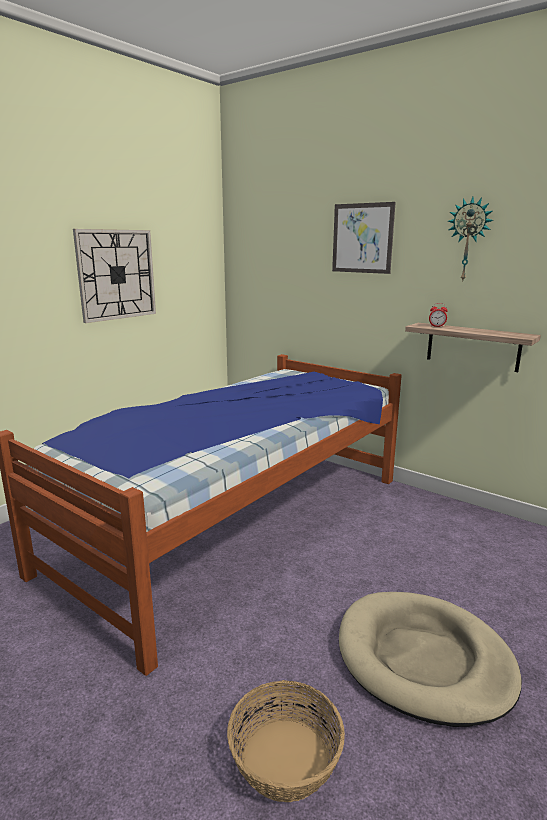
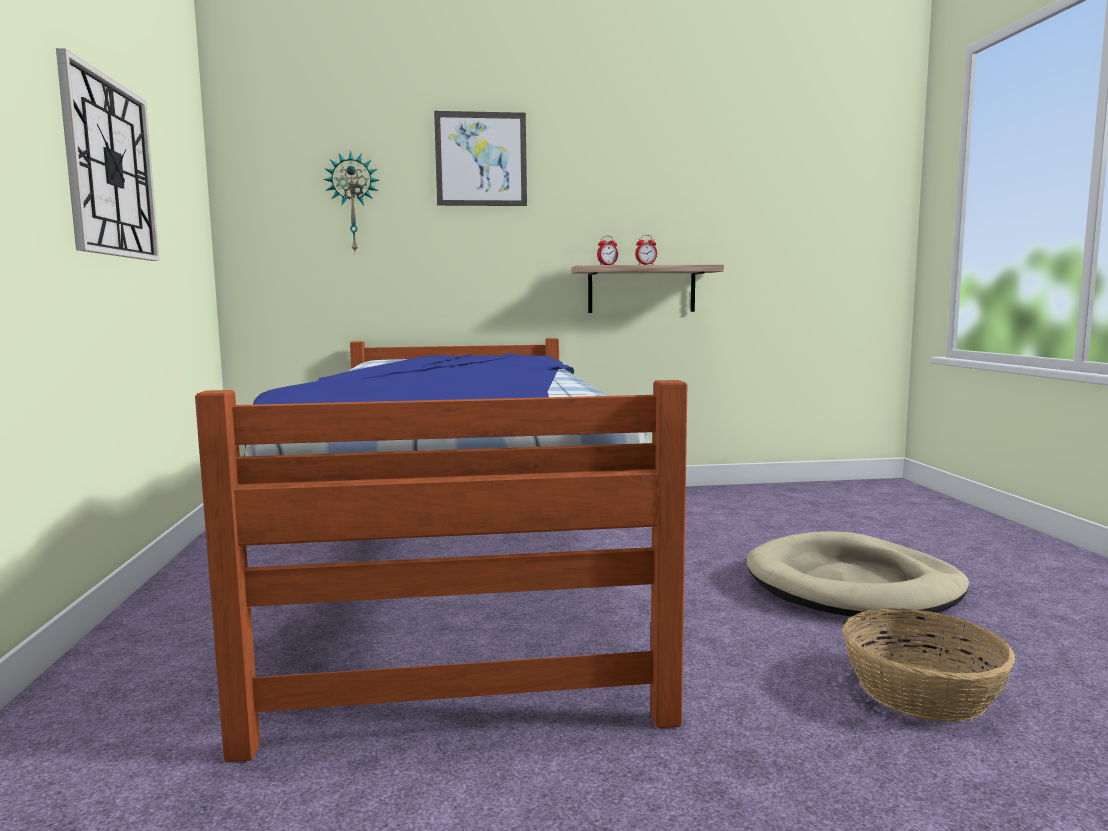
camera: 45 degrees left, 10 degrees down
wall clock [448,197,494,280] -> wall clock moved to [323,151,379,252]
none -> alarm clock [635,235,657,265]

